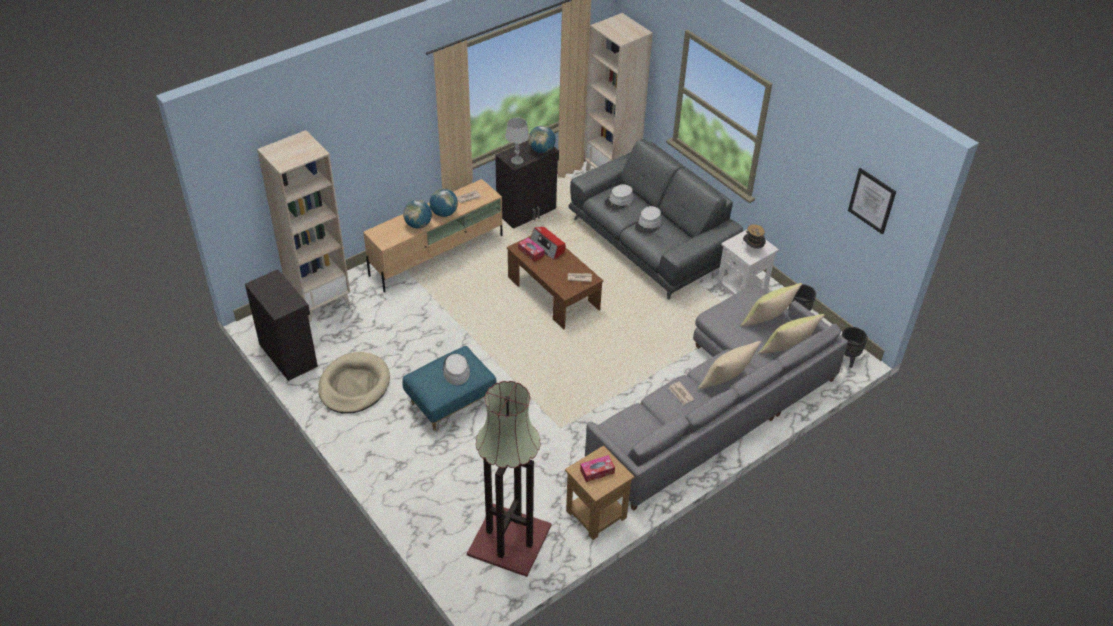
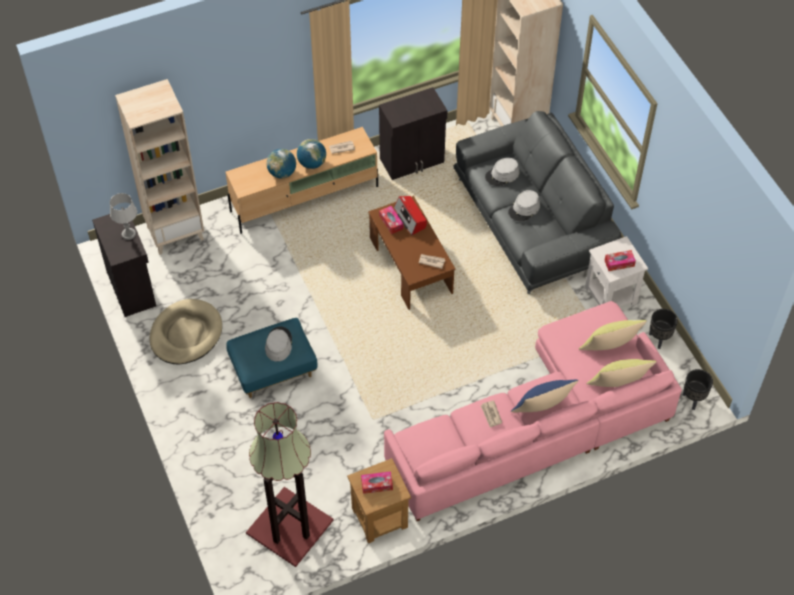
camera: 15 degrees right, 10 degrees up
grey table lamp [505,118,529,165] -> grey table lamp moved to [110,193,137,240]
globe [528,126,556,153] -> none
grey sofa [585,285,848,511] -> pink sofa [384,301,682,521]
beige pillow [698,341,761,389] -> blue pillow [511,380,578,413]
hat [743,224,766,249] -> tissue box [604,250,636,271]
picture [848,168,896,234] -> none

